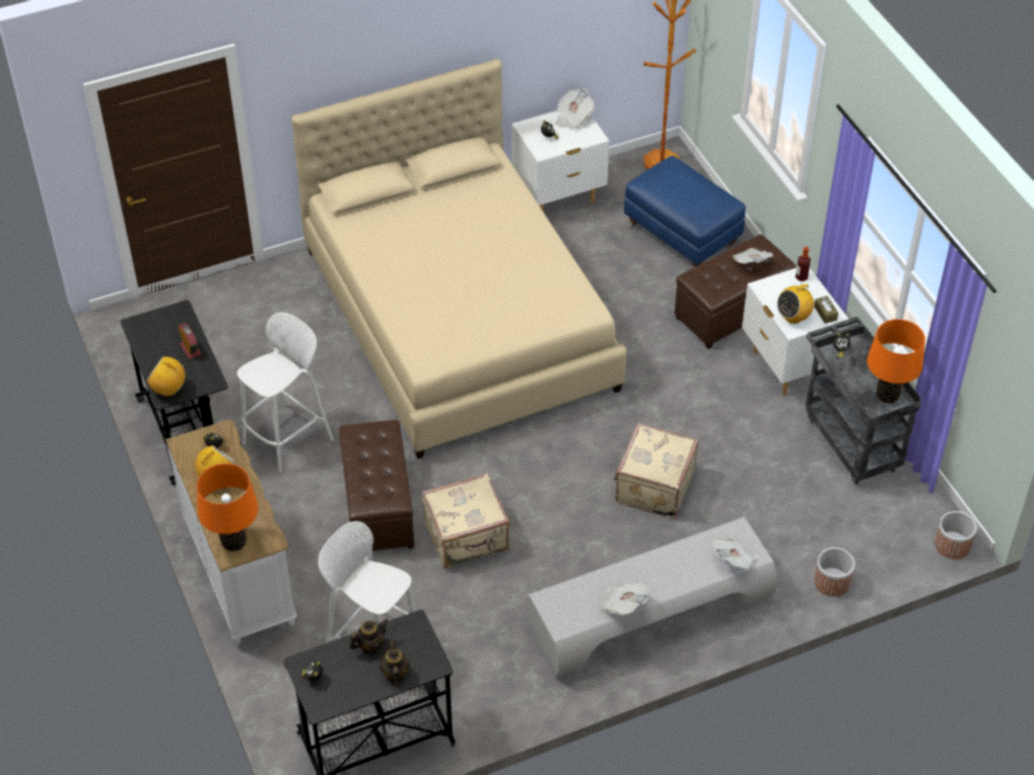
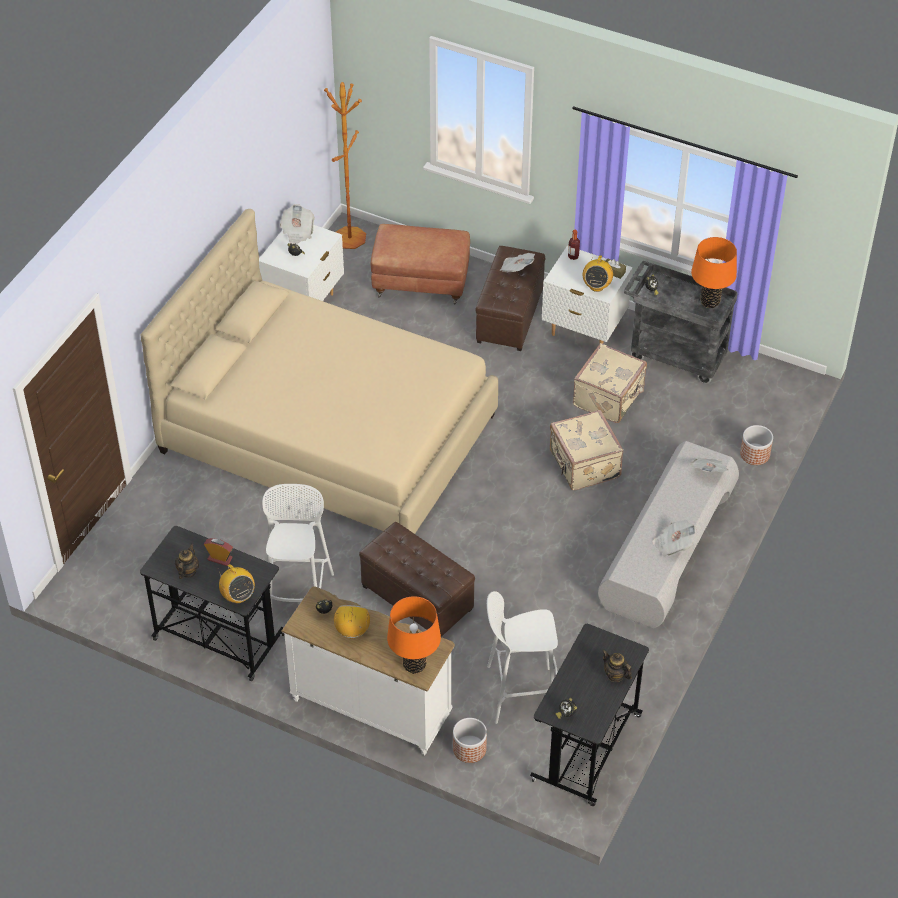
camera: 40 degrees left, 0 degrees up
radio [147,357,187,396] -> radio turned 105 degrees counterclockwise [217,564,255,603]
teapot [350,619,388,653] -> teapot moved to [175,544,199,579]
beige suitcase [422,473,510,568] -> beige suitcase moved to [573,343,647,423]
blue ottoman [624,156,746,267] -> brown ottoman [371,224,470,304]
planter [935,511,977,559] -> planter moved to [453,718,487,763]

